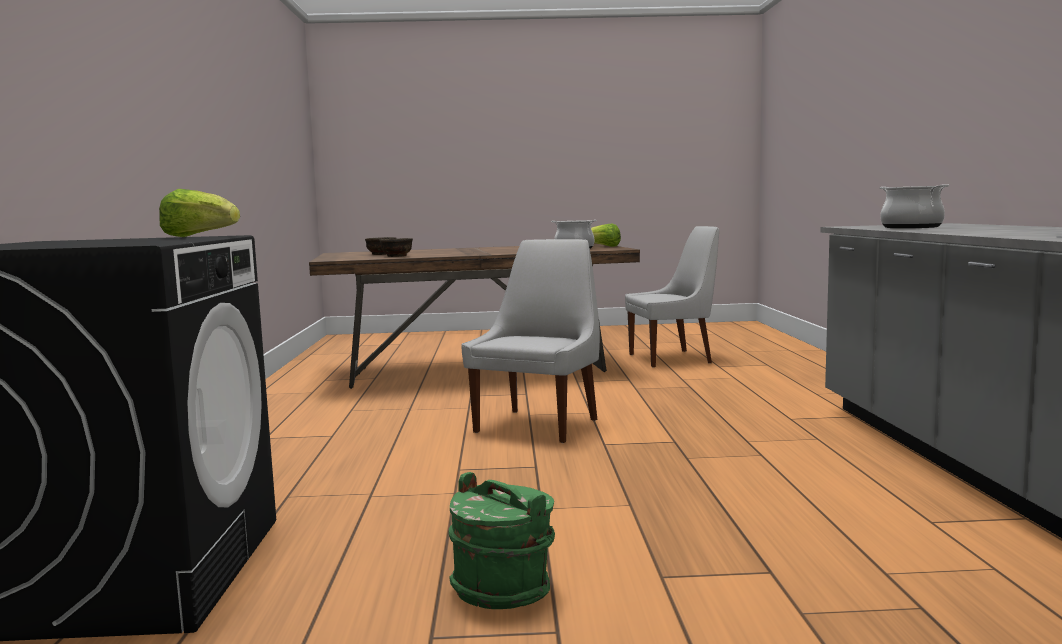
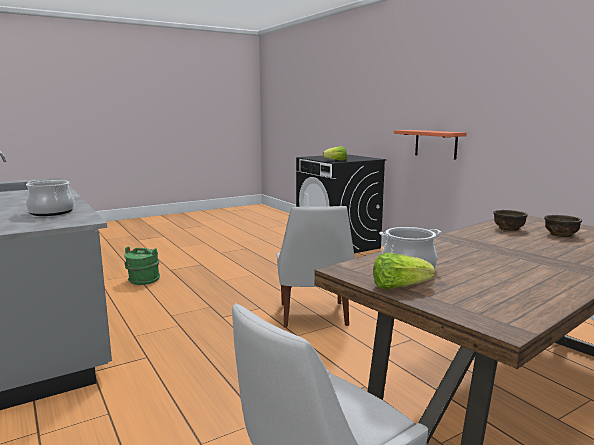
camera: 150 degrees right, 5 degrees up
green bucket [448,472,555,609] -> green bucket moved to [124,247,160,285]
none -> shelf [394,130,467,160]

